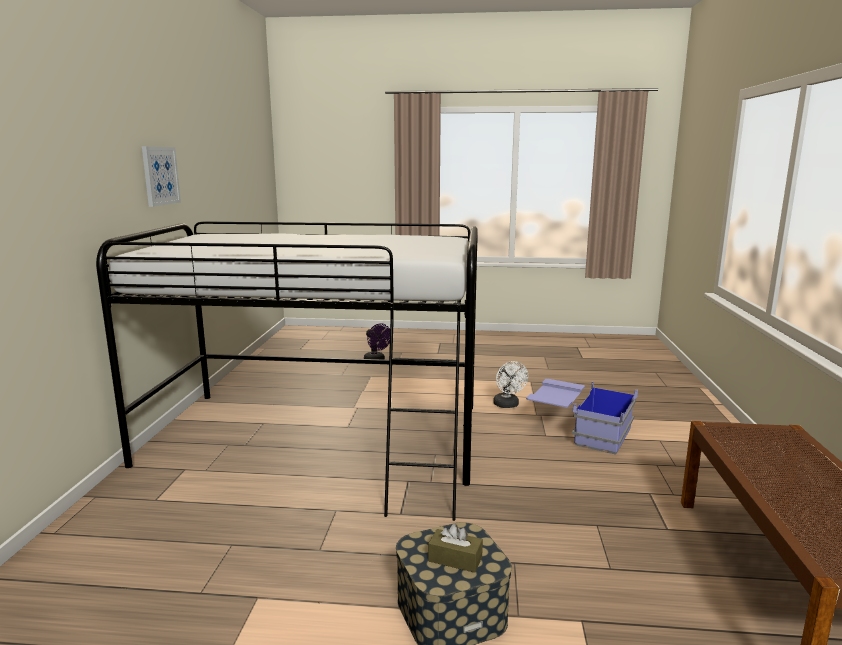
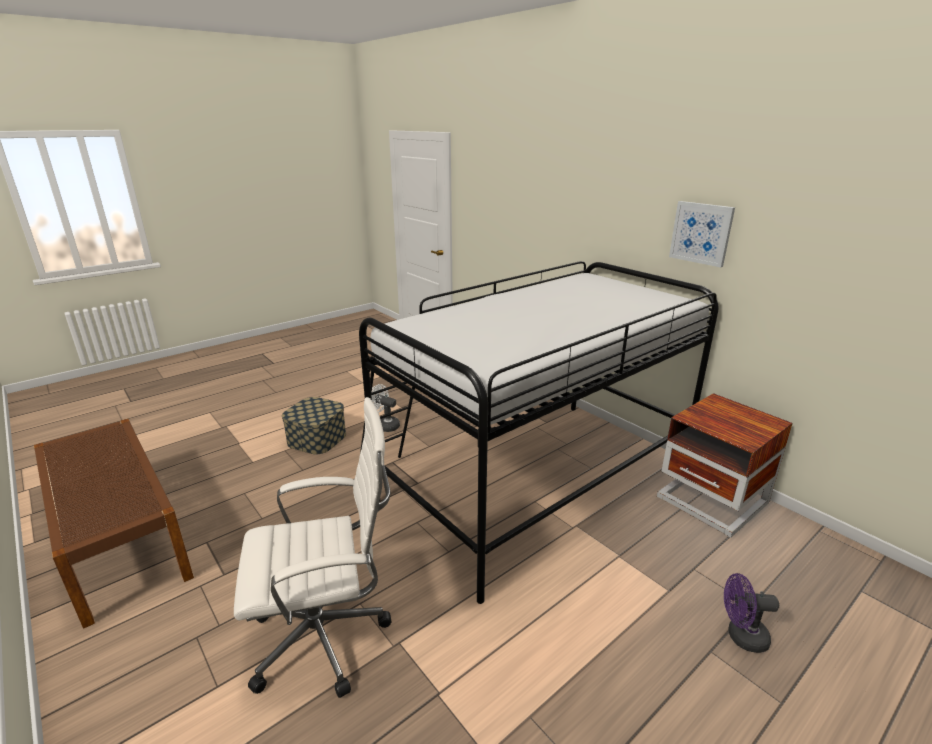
camera: 135 degrees right, 10 degrees up
brown tissue box [428,524,483,573] -> none
white fan [493,361,528,408] -> white fan moved to [371,384,400,432]
blue storage box [526,379,638,455] -> white office chair [234,397,392,698]
none -> nightstand [657,393,793,538]

